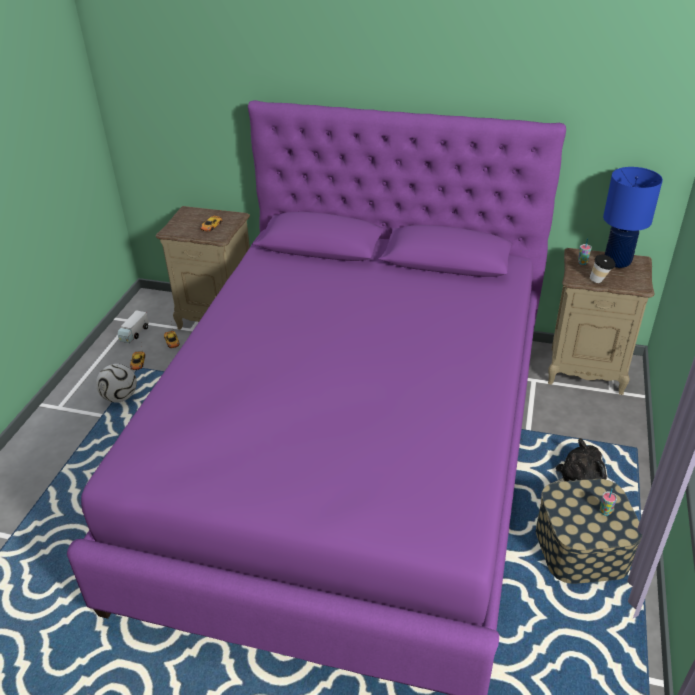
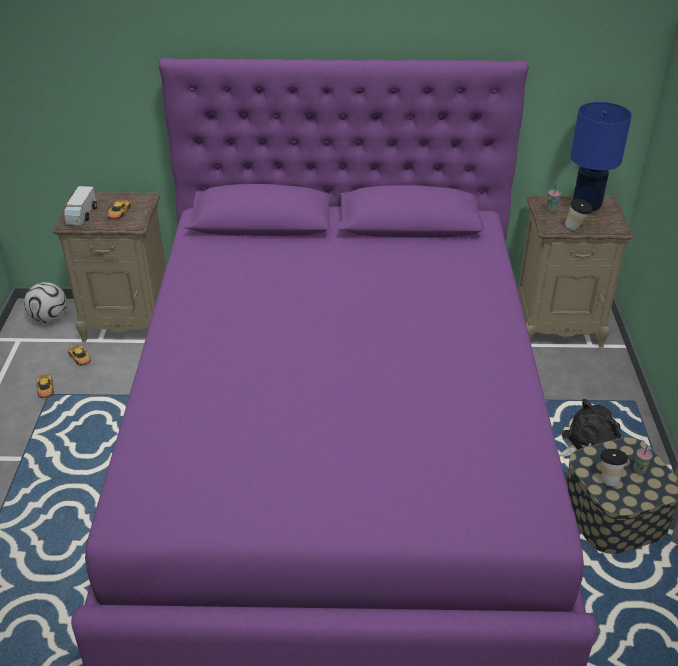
camera: 15 degrees left, 0 degrees up
football [96,364,137,403] -> football moved to [24,282,67,323]
toy truck [118,310,149,343] -> toy truck moved to [64,186,97,225]
none -> cup [600,449,628,486]

